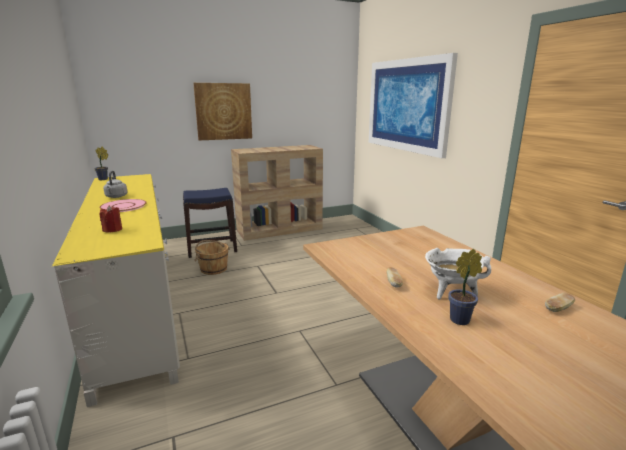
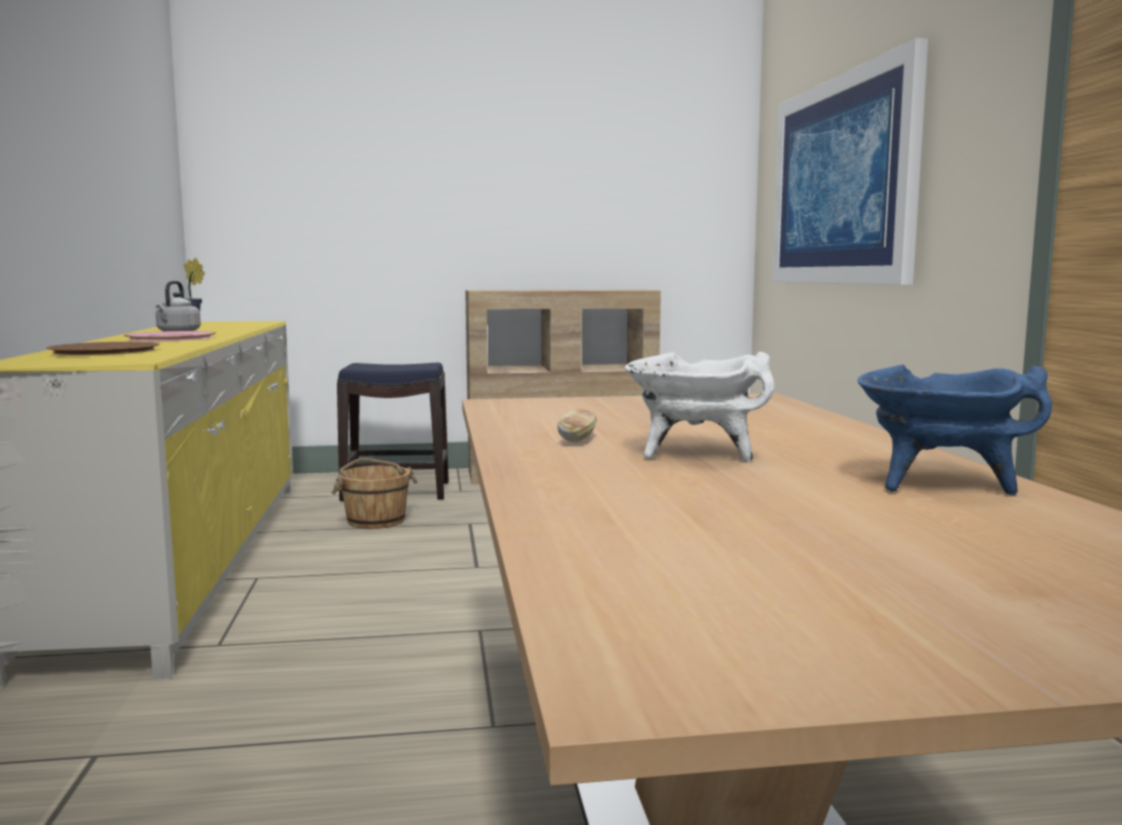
camera: 15 degrees right, 10 degrees down
red candle [99,205,122,233] -> brown plate [46,342,160,355]
picture [193,83,252,140] -> none
potted plant [448,249,482,325] -> none
bread [545,292,575,312] -> blue cooking pot [857,365,1052,495]

